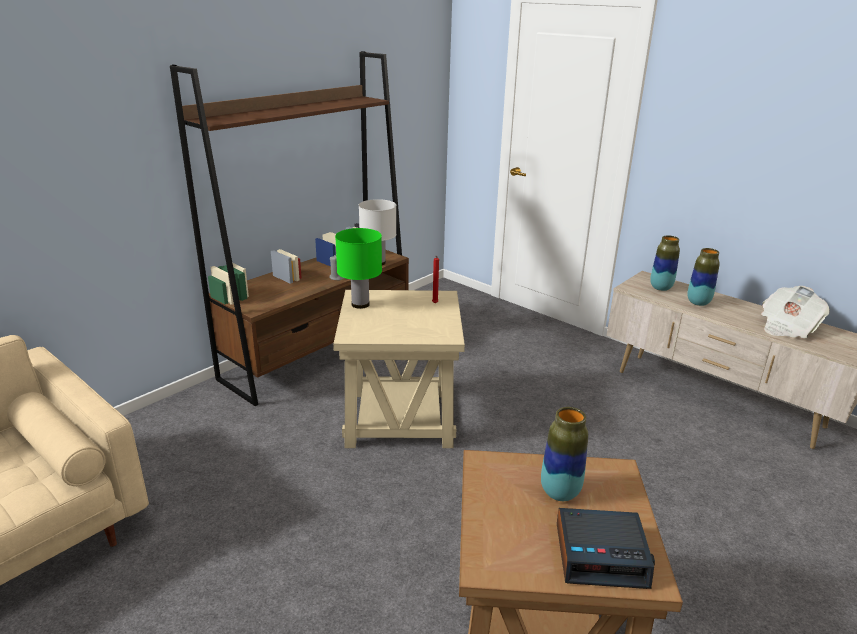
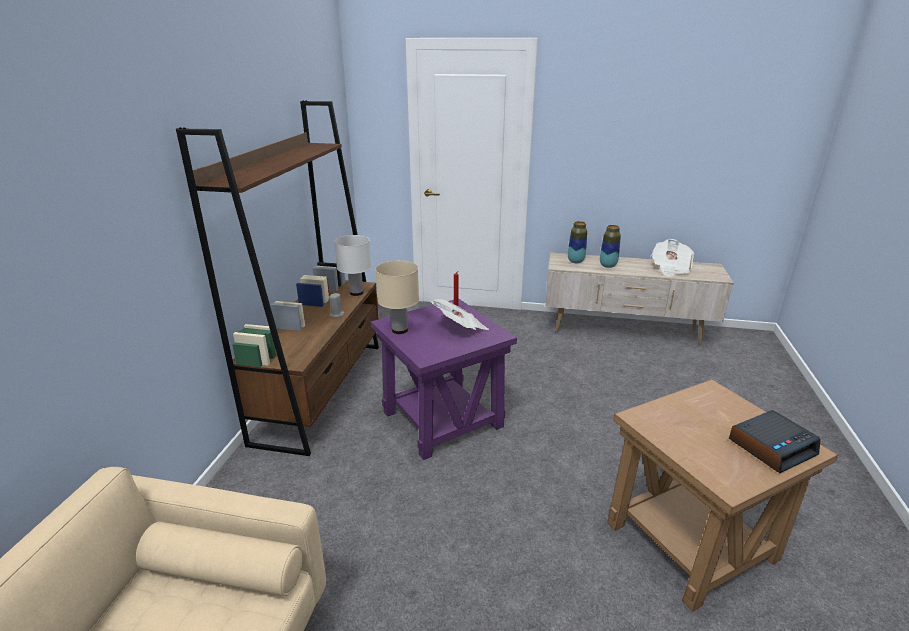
camera: 30 degrees left, 0 degrees up
beige side table [333,290,465,448] -> purple side table [371,298,517,460]
green table lamp [335,228,382,309] -> beige table lamp [375,260,419,334]
vase [541,407,588,501] -> none
none -> newspaper [430,299,489,330]

